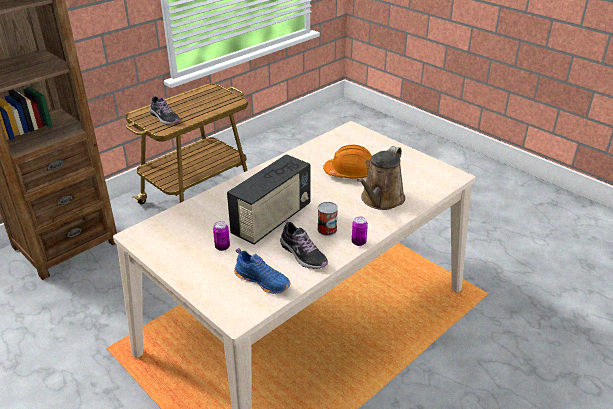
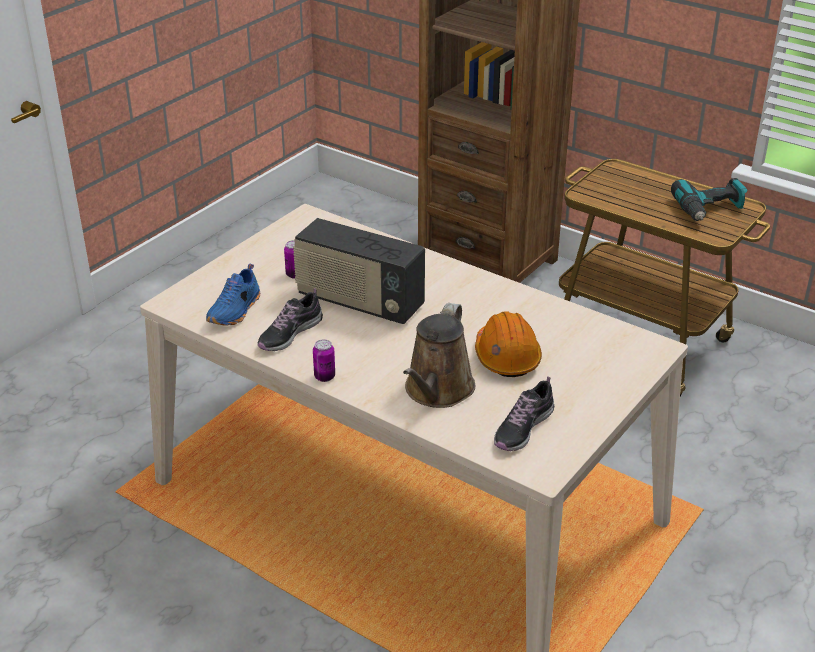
camera: 80 degrees right, 0 degrees up
shoe [150,94,181,124] -> shoe moved to [494,376,554,451]
can [318,202,338,236] -> none
brown watering can [357,146,405,210] -> brown watering can turned 90 degrees counterclockwise [403,303,475,408]
none -> power drill [671,178,748,221]

